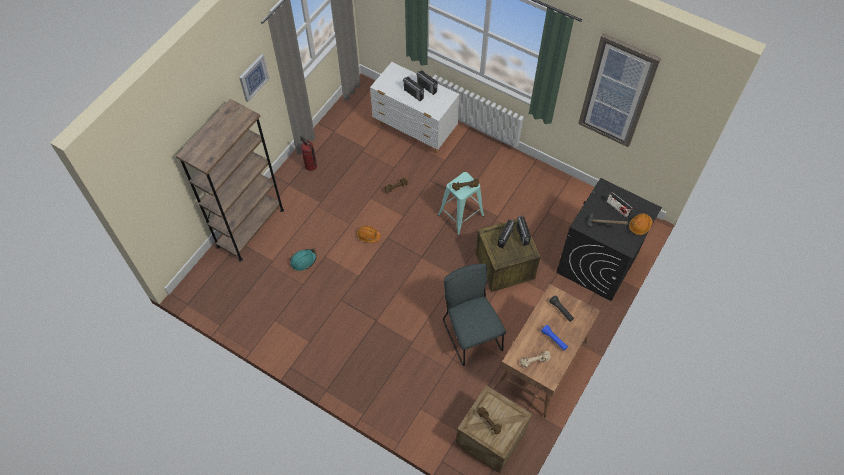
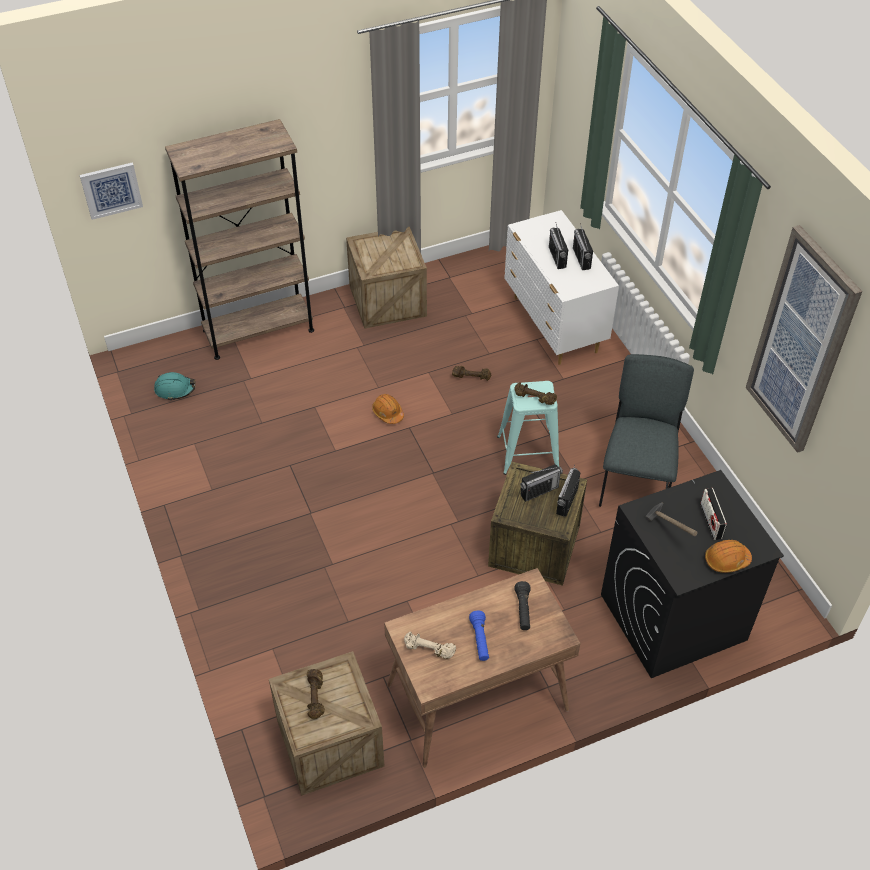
camera: 35 degrees right, 10 degrees down
picture [239,54,269,102] -> picture moved to [80,162,143,220]
turquoise hard hat [290,249,317,271] -> turquoise hard hat moved to [154,372,196,401]
fire extinguisher [300,136,317,171] -> crate [346,227,427,329]
grey chair [443,264,506,366] -> grey chair moved to [599,354,694,507]

